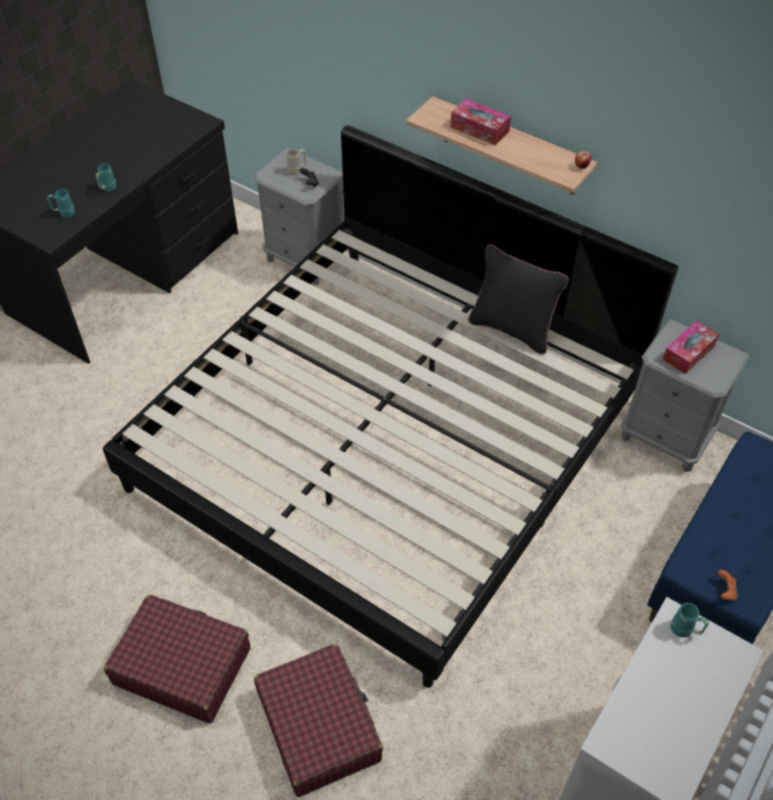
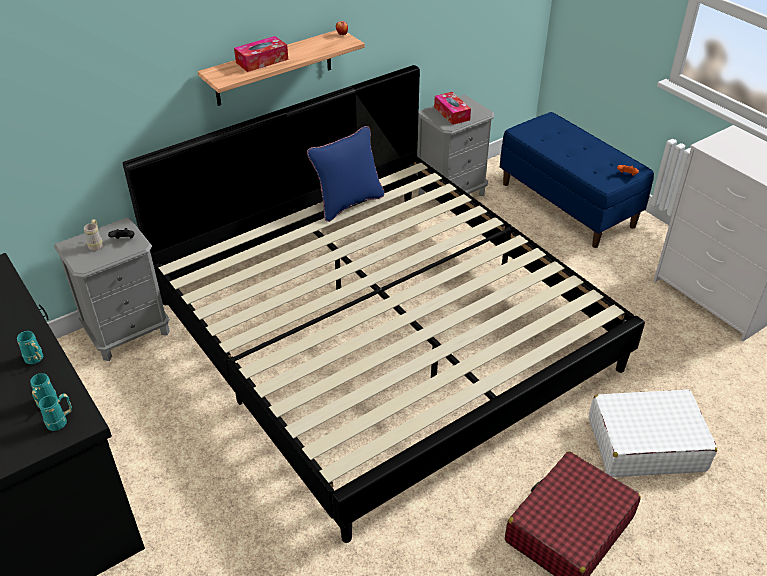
camera: 70 degrees left, 10 degrees down
red suitcase [254,644,383,797] -> white suitcase [589,389,717,477]
black pillow [468,244,569,355] -> blue pillow [307,126,385,222]
turquoise mug [671,603,709,638] -> turquoise mug moved to [39,393,72,431]

